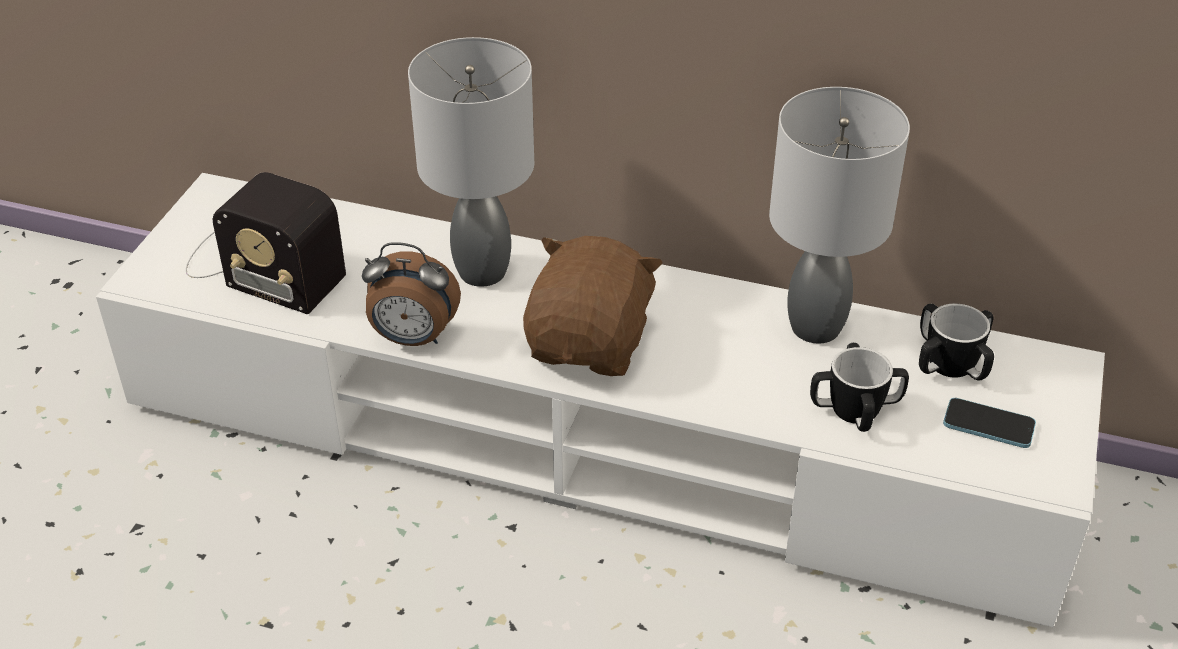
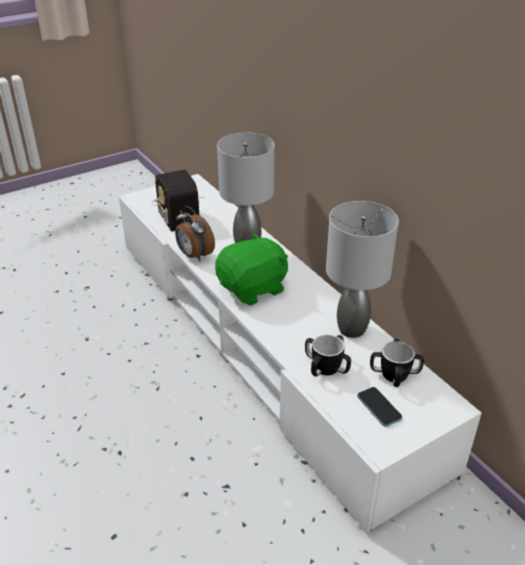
camera: 40 degrees right, 5 degrees down
brown plush toy [523,236,663,376] -> green plush toy [215,233,288,306]

